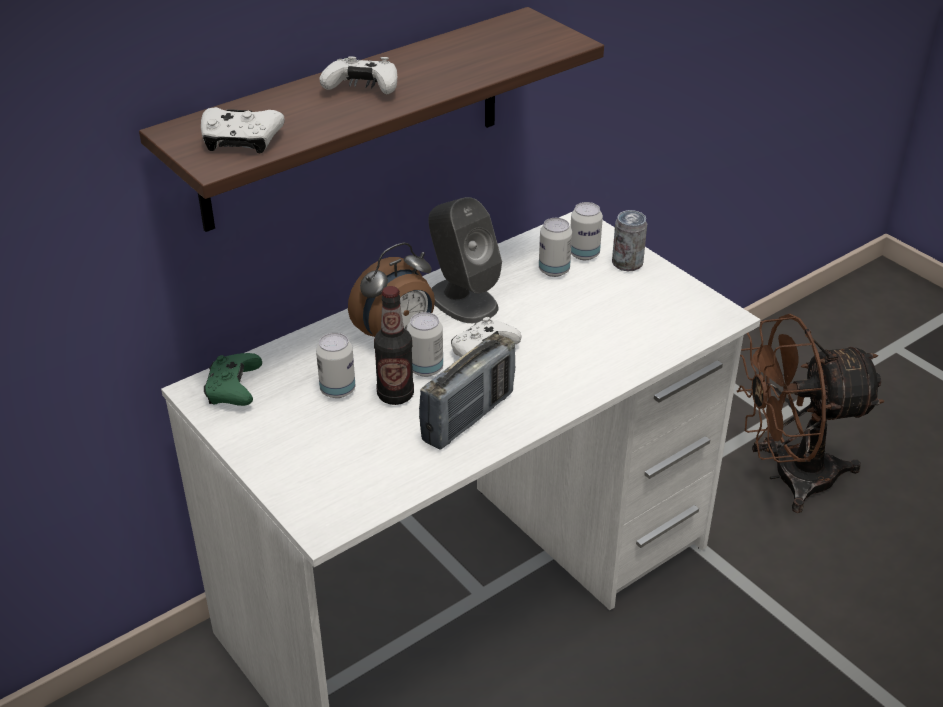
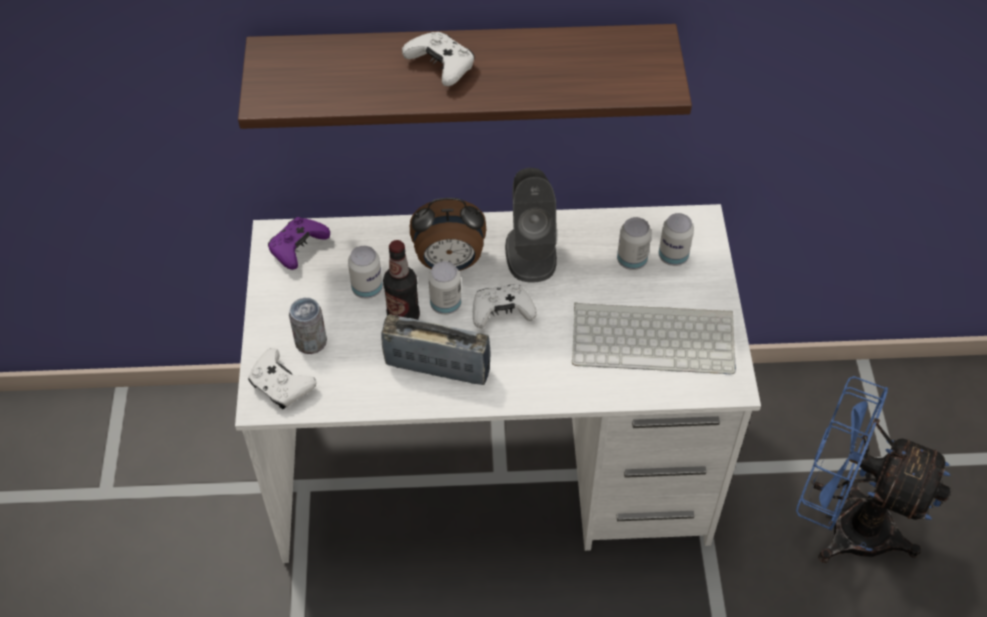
camera: 35 degrees right, 15 degrees up
white game controller [201,107,285,153] -> white game controller moved to [248,348,316,409]
green game controller [204,353,262,406] -> purple game controller [268,217,330,270]
radio [419,334,515,450] -> radio turned 150 degrees counterclockwise [381,314,490,385]
can [612,210,647,271] -> can moved to [289,298,327,354]
brown fan [736,314,884,513] -> blue fan [796,376,951,563]
none -> keyboard [572,302,736,374]

